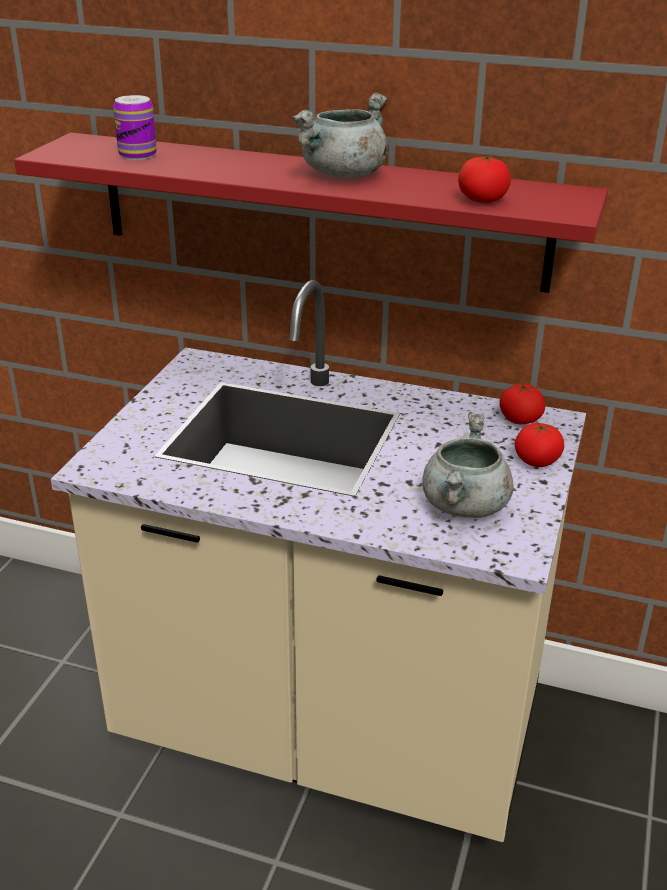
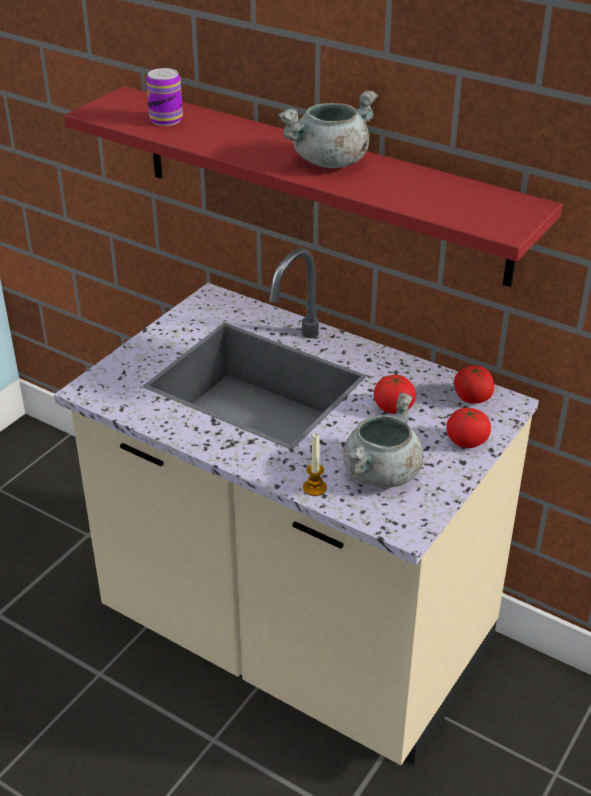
camera: 15 degrees right, 5 degrees up
tomato [458,156,511,203] -> tomato moved to [374,375,416,414]
none -> candle [303,434,327,496]

